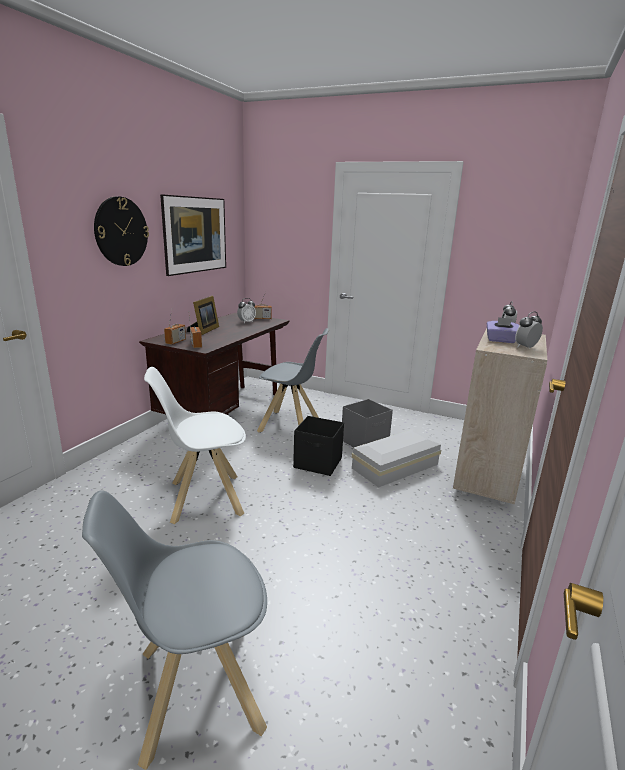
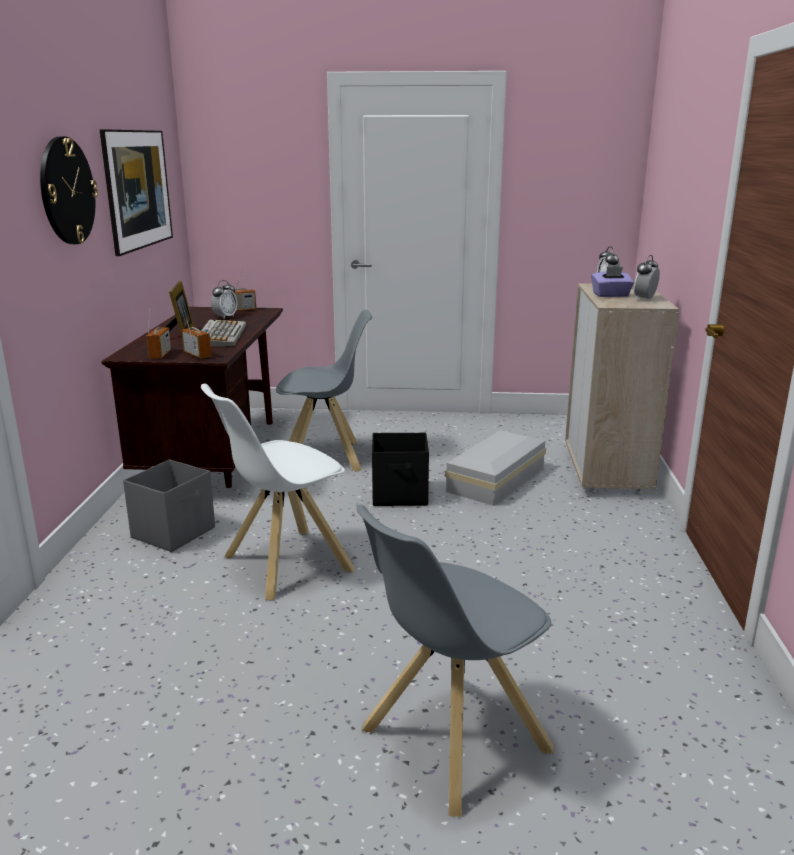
camera: 20 degrees left, 0 degrees up
grey storage box [342,399,393,447] -> grey storage box moved to [123,460,215,552]
none -> keyboard [201,319,246,347]

